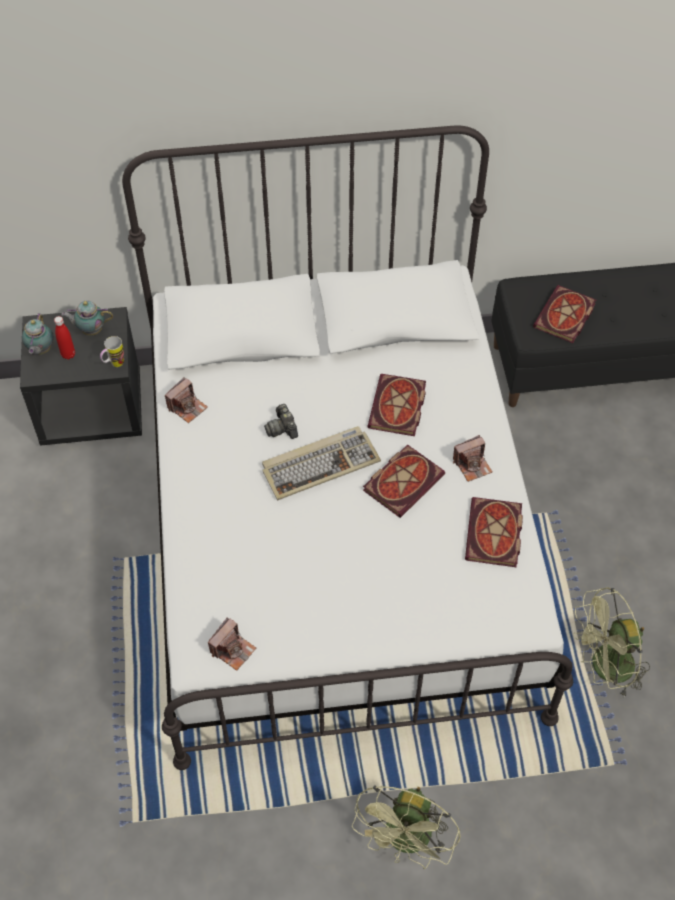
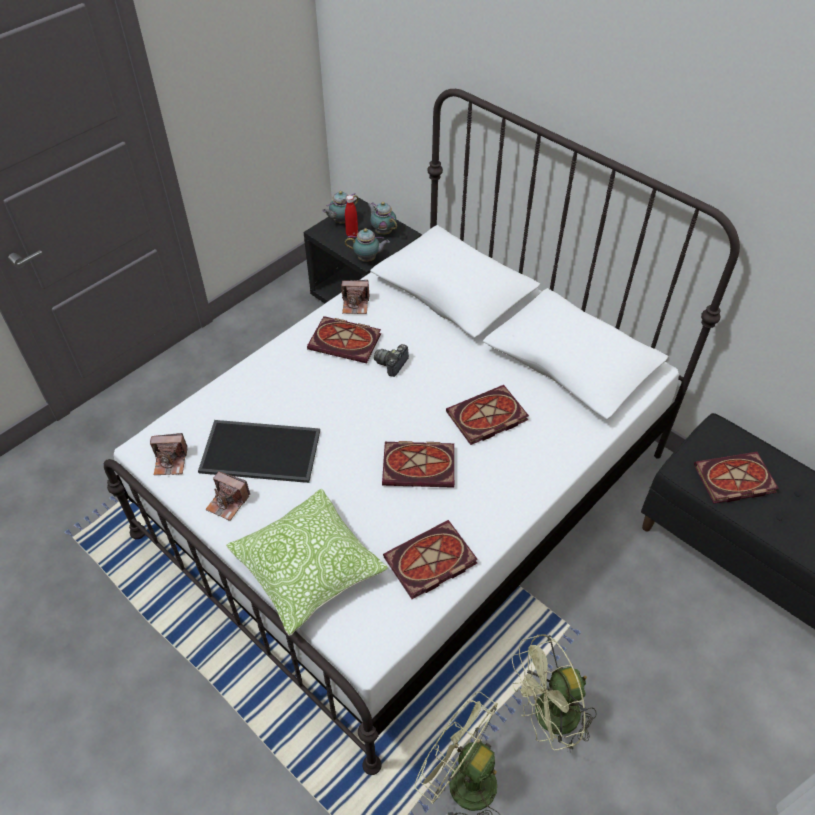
camera: 50 degrees right, 5 degrees down
mug [100,336,124,367] -> teapot [345,228,390,262]
keyboard [262,426,381,500] -> none
green fan [352,785,461,869] -> green fan moved to [512,634,597,751]
camera [453,435,492,482] -> camera moved to [205,472,250,521]
none -> tray [198,420,320,483]
none -> pillow [226,488,388,636]
none -> book [307,316,381,363]

